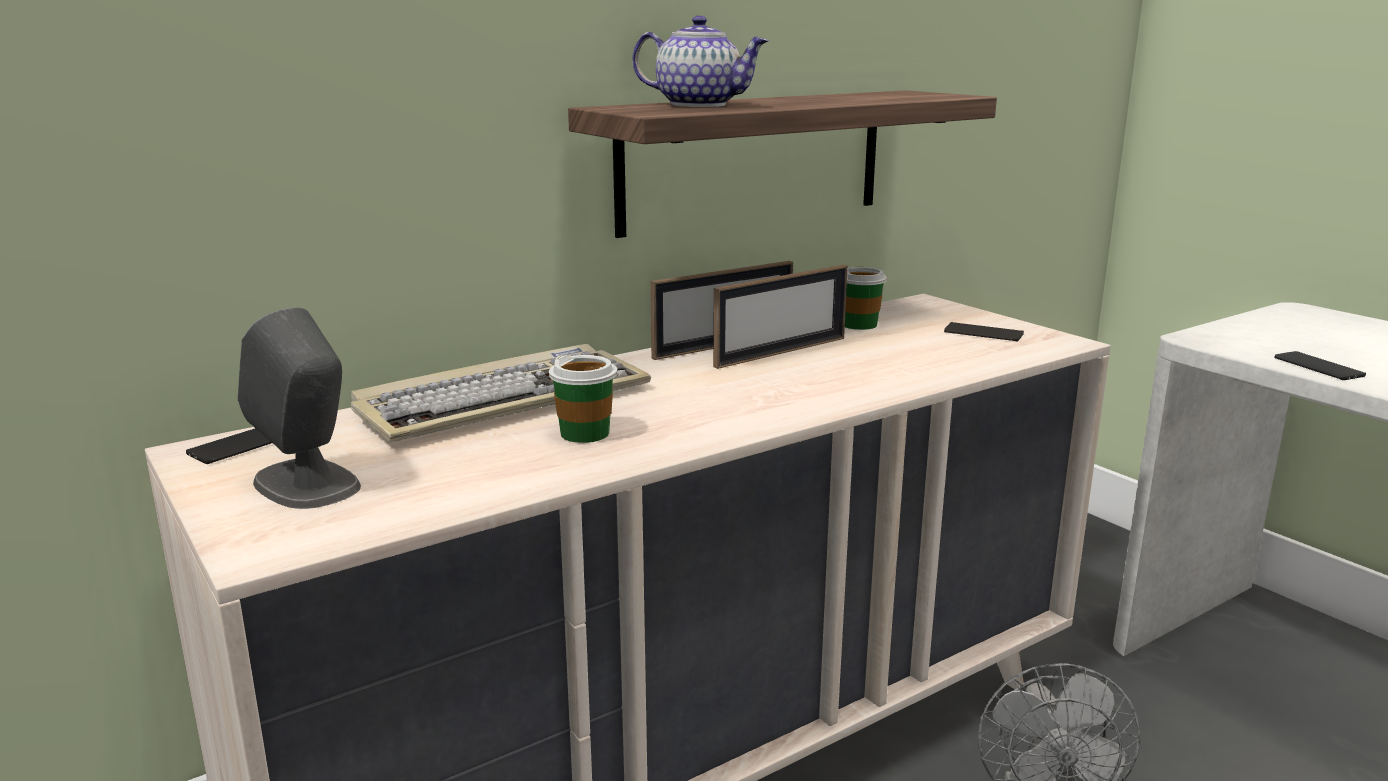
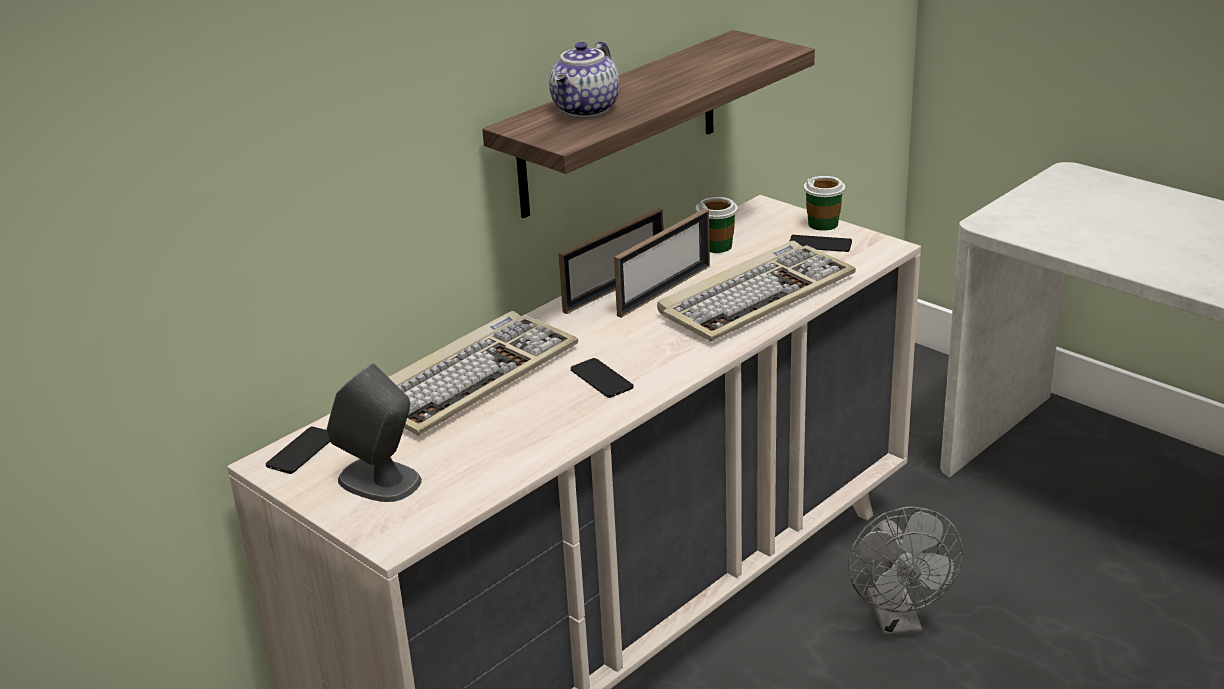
camera: 10 degrees left, 10 degrees up
cup [549,355,617,443] -> cup moved to [804,176,846,231]
teapot [632,16,769,107] -> teapot turned 105 degrees clockwise [549,41,620,118]
phone [1275,351,1366,380] -> phone moved to [571,358,634,398]
none -> keyboard [657,241,856,342]

